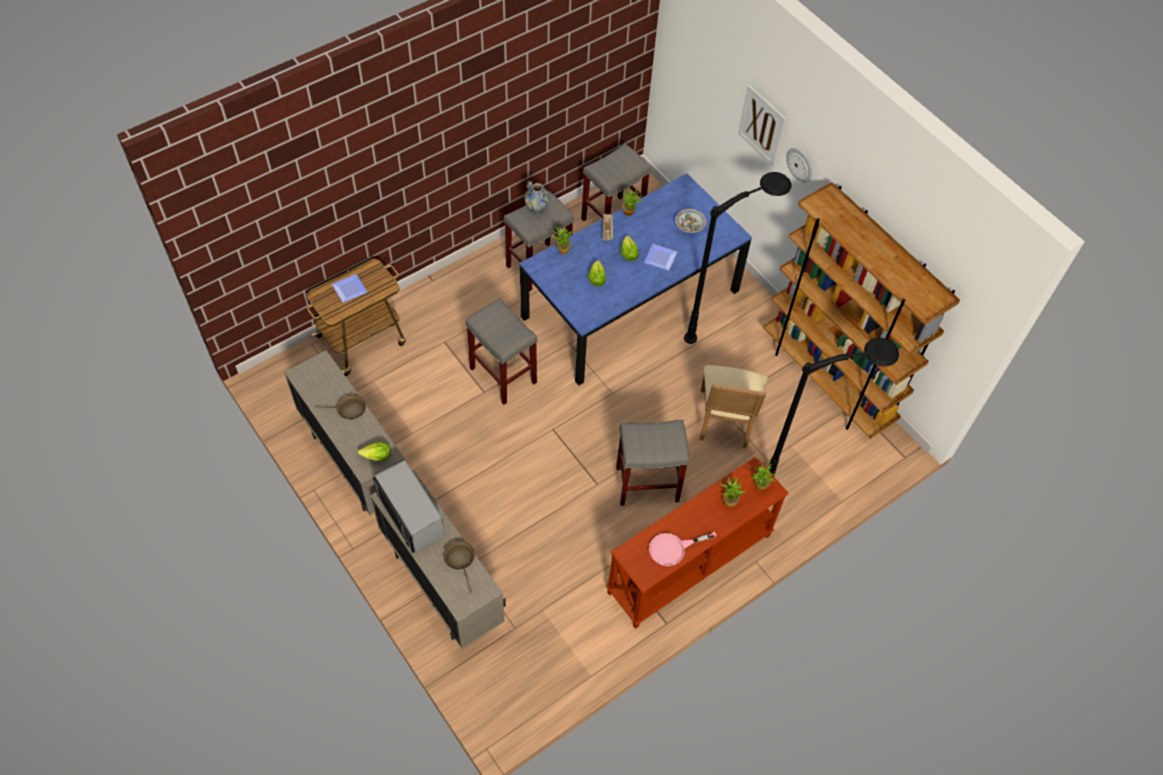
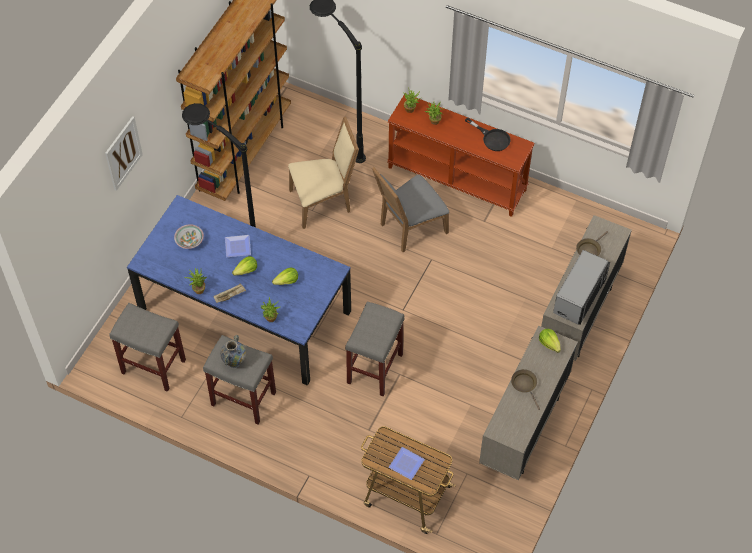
camera: 115 degrees left, 0 degrees up
grey stool [616,420,689,506] -> grey chair [372,167,449,252]
pink frying pan [649,532,717,566] -> black frying pan [465,117,511,151]
wall clock [786,148,812,183] -> none

